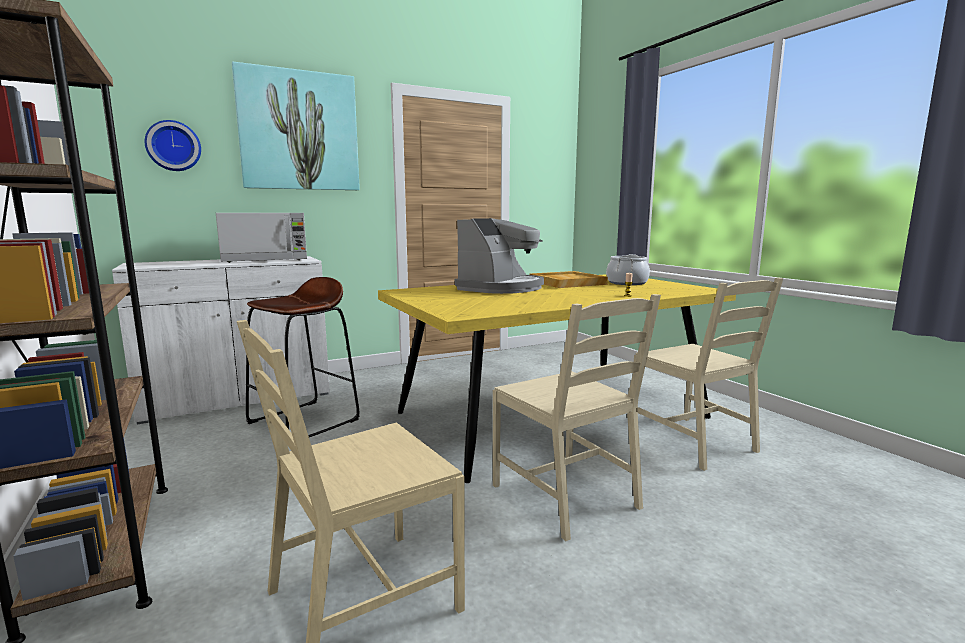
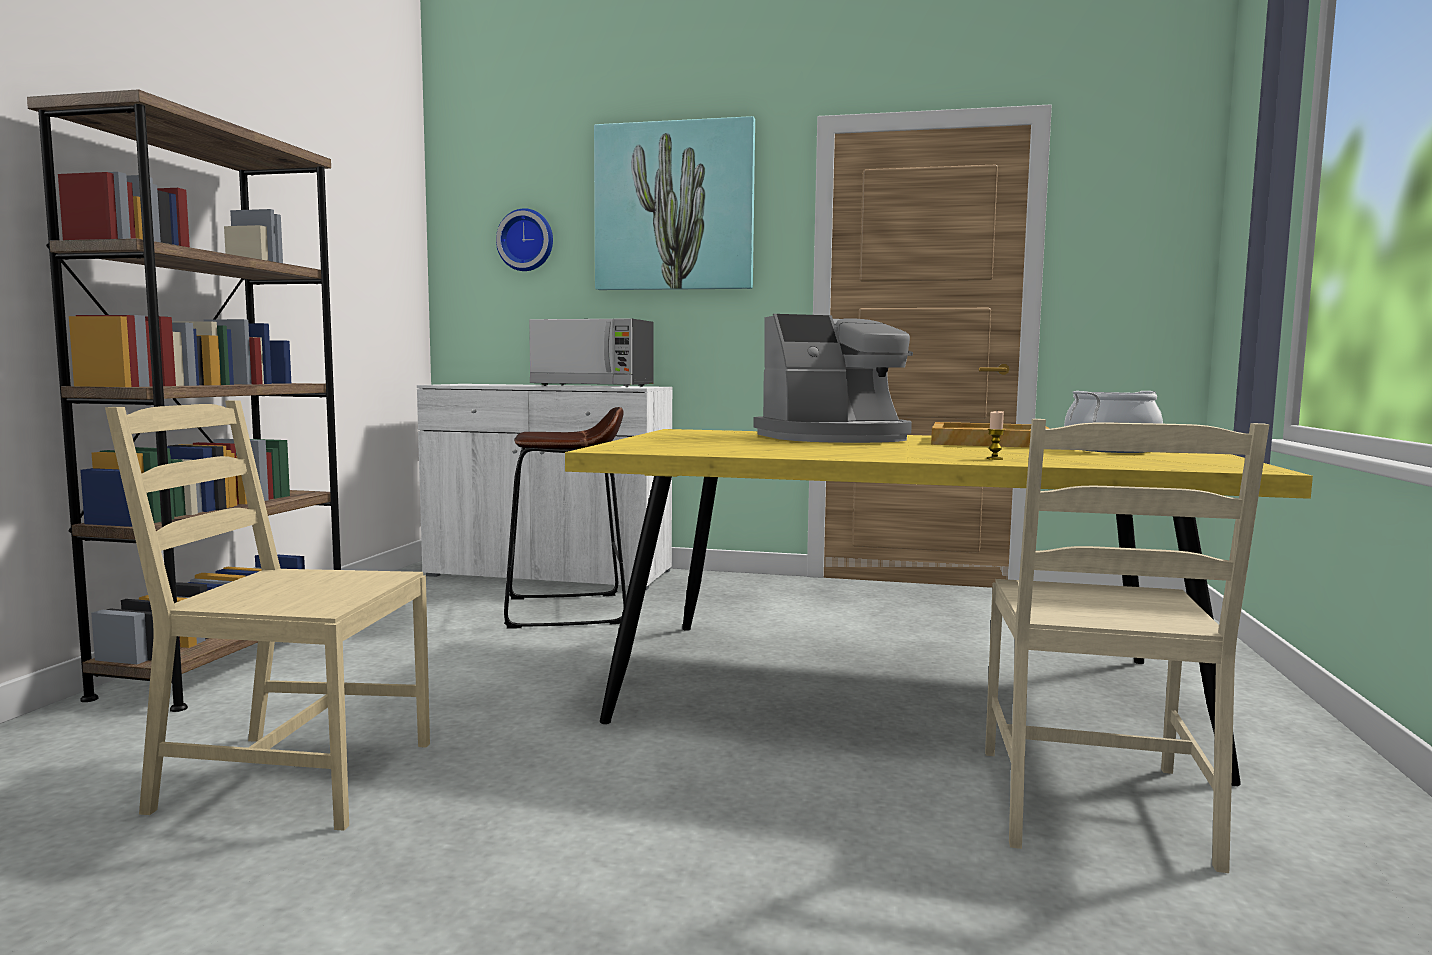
camera: 40 degrees right, 5 degrees down
beige chair [493,294,661,541] -> none

